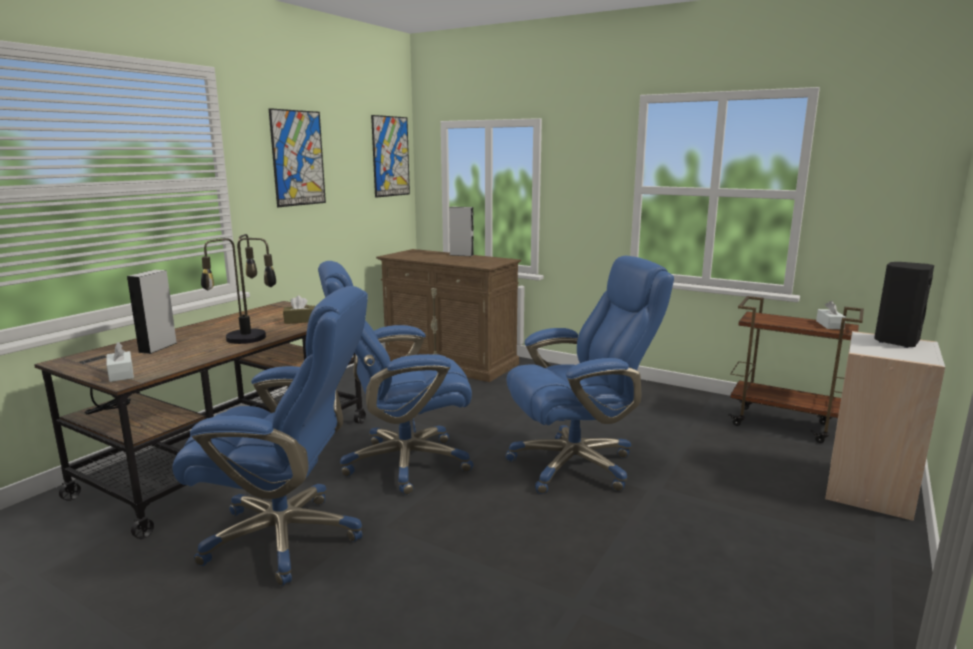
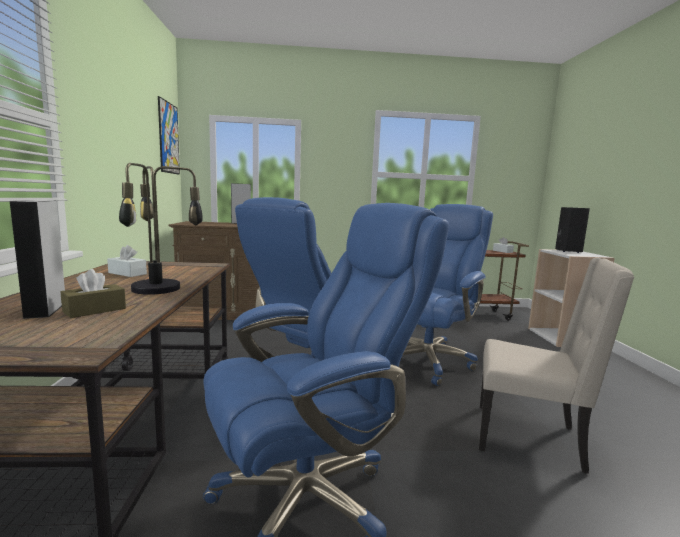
camera: 35 degrees left, 5 degrees down
white tissue box [106,342,134,382] -> white tissue box moved to [107,245,147,277]
picture [268,108,326,207] -> none
brown tissue box [283,295,315,324] -> brown tissue box moved to [61,269,126,318]
none -> beige chair [479,258,634,474]

